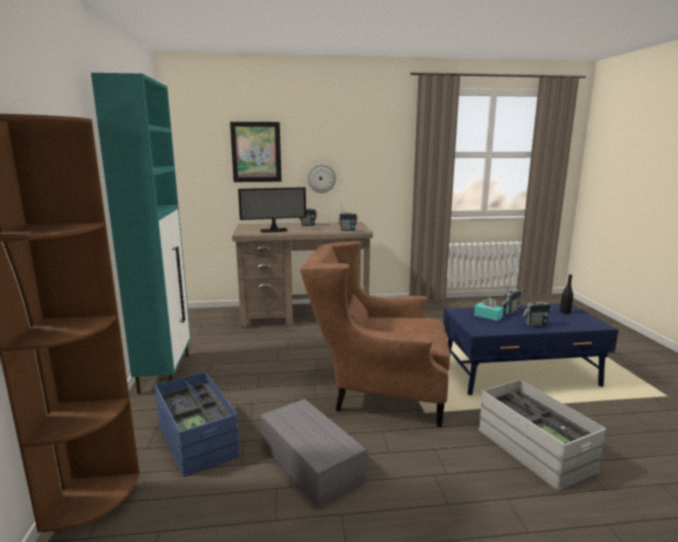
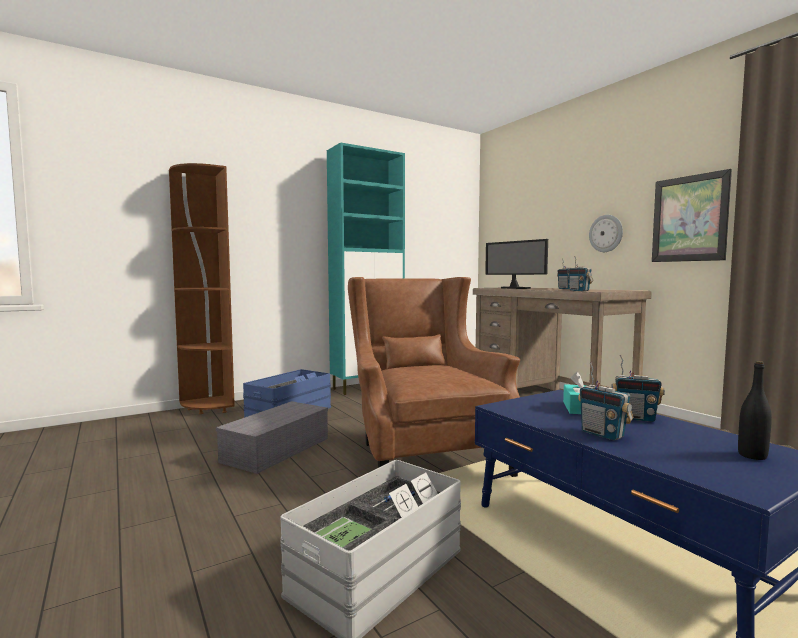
camera: 65 degrees right, 10 degrees down
picture [230,122,282,182] -> picture moved to [652,169,732,262]

